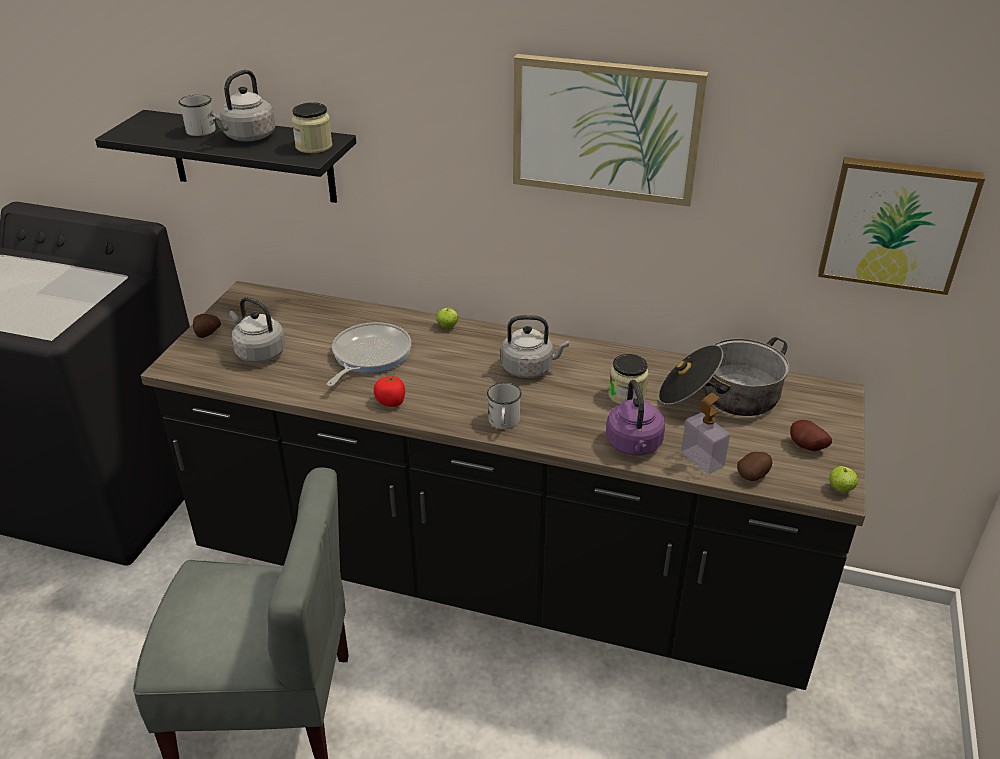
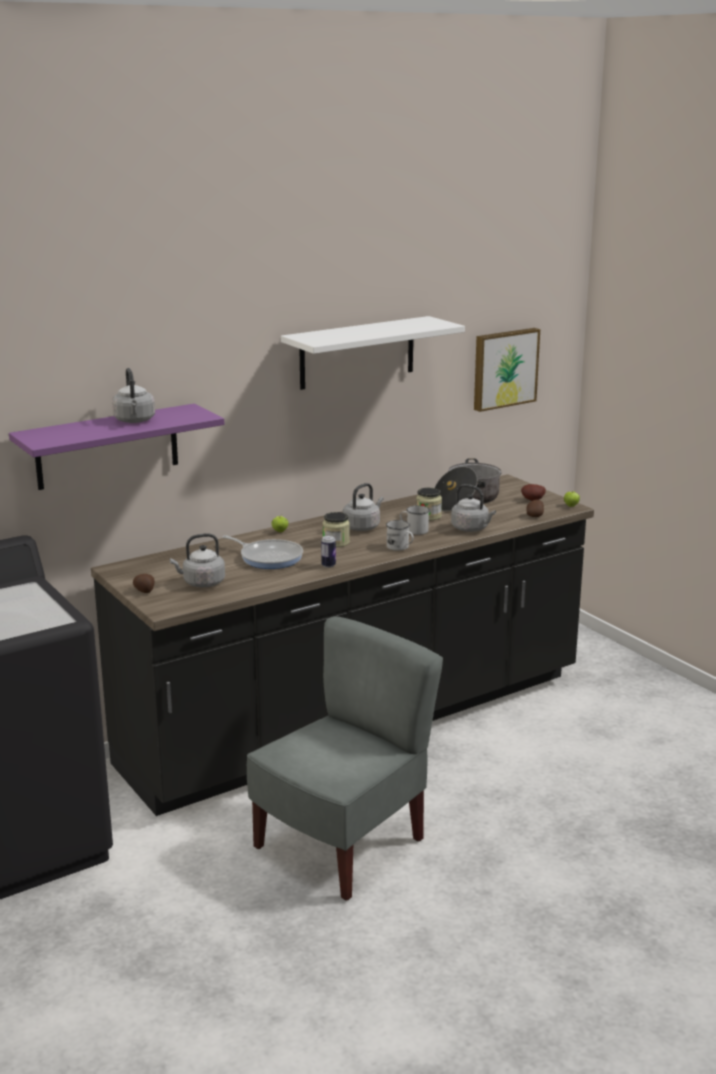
camera: 50 degrees left, 15 degrees down
black shelf [95,110,356,203] -> purple shelf [9,404,224,490]
white mug [179,94,216,136] -> white mug moved to [400,506,430,535]
jar [292,102,333,153] -> jar moved to [323,512,350,547]
frying pan [327,322,411,386] -> frying pan turned 150 degrees clockwise [222,535,303,569]
tomato [374,375,405,407] -> can [321,535,336,568]
picture [513,54,708,207] -> white shelf [281,316,465,390]
purple kettle [606,380,665,456] -> grey kettle [451,484,496,532]
soap dispenser [681,393,730,474] -> none

